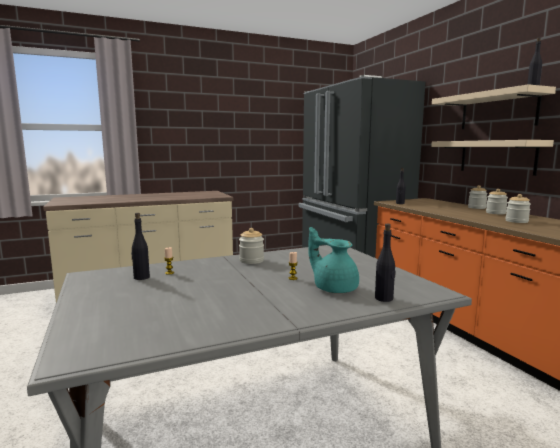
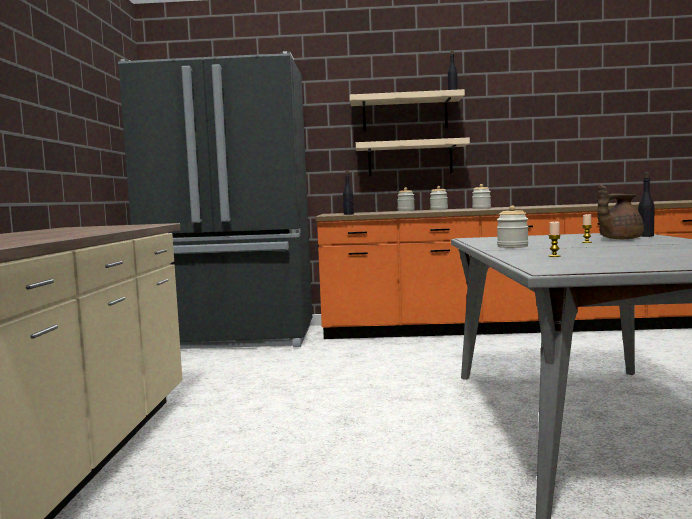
camera: 65 degrees left, 5 degrees down
black bottle [131,213,150,280] -> none
turquoise teapot [308,227,359,293] -> brown teapot [597,185,644,239]

